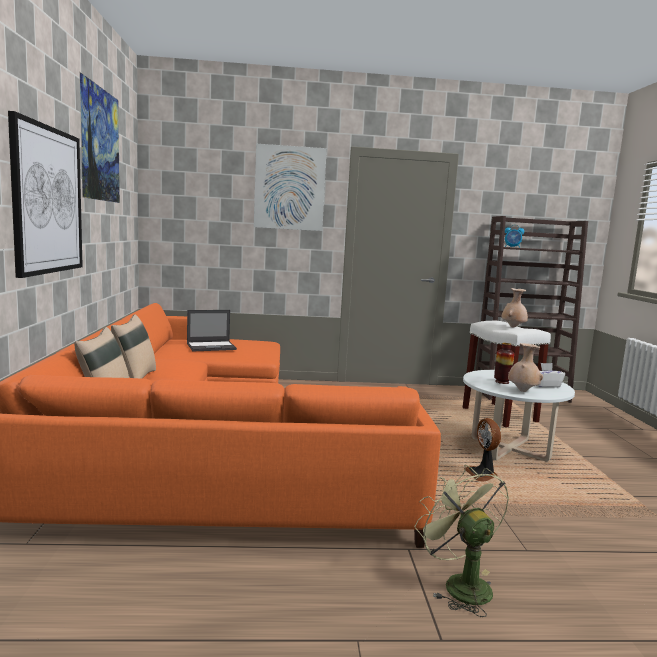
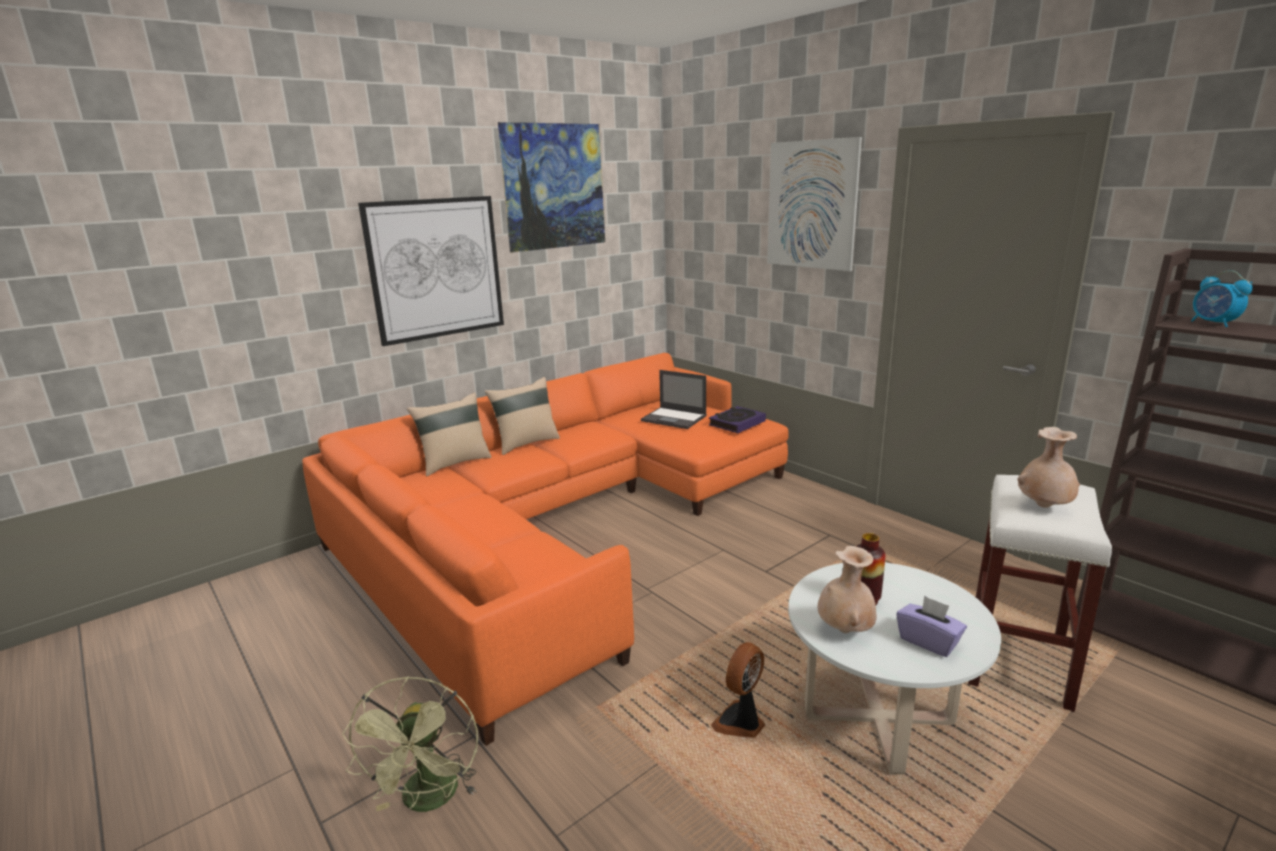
camera: 55 degrees right, 10 degrees up
green fan [414,465,509,617] -> green fan turned 150 degrees clockwise [342,676,478,812]
white tissue box [537,363,565,388] -> purple tissue box [896,596,967,657]
none -> book [709,406,766,433]

